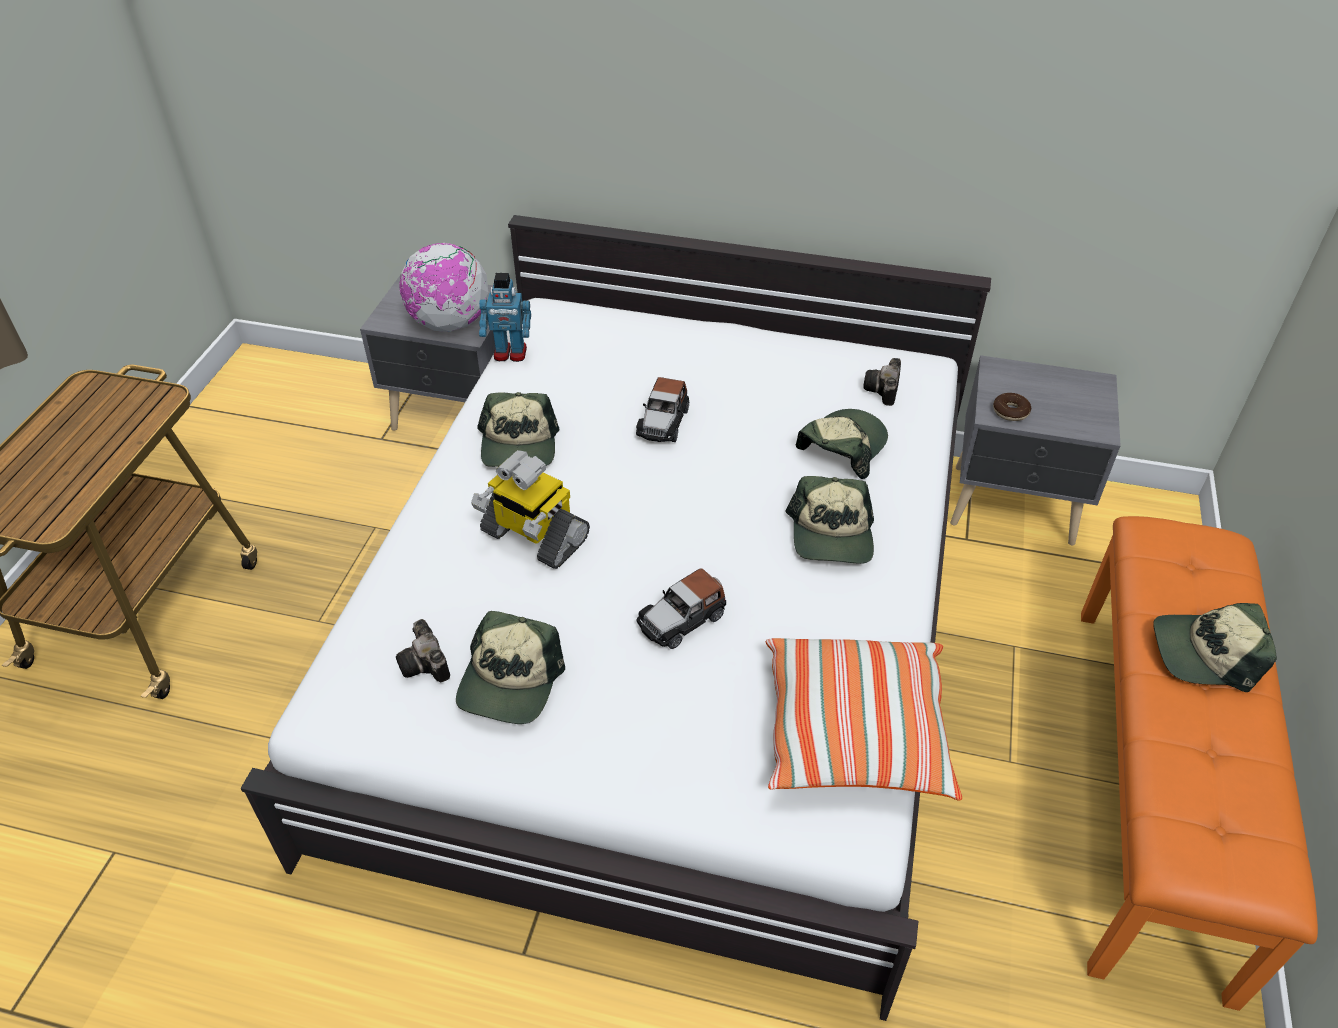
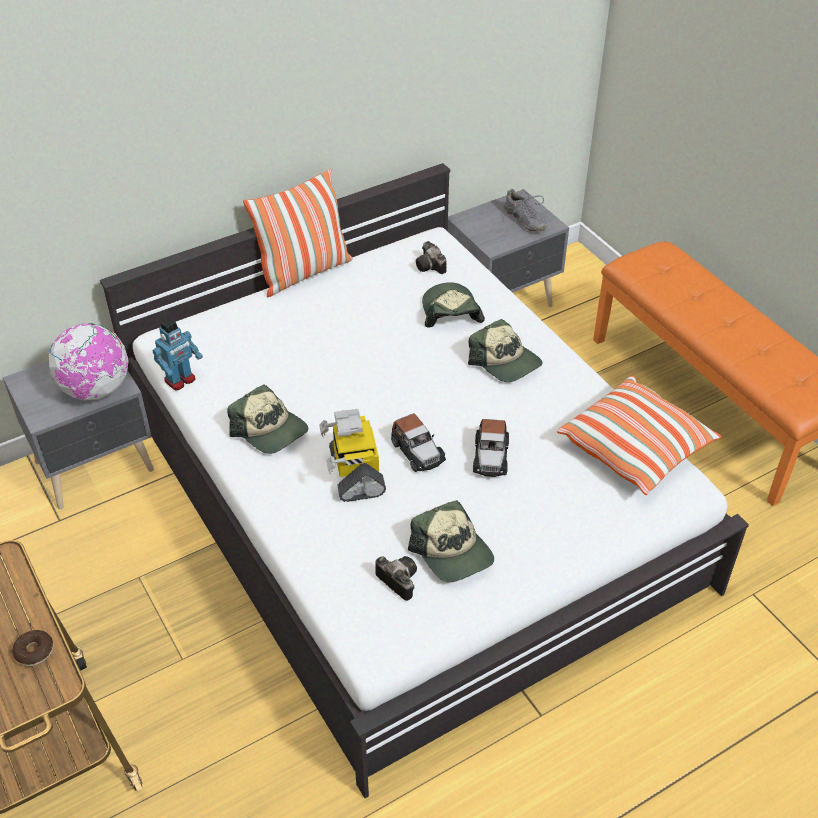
camera: 45 degrees left, 0 degrees up
camera [396,619,450,682] -> camera turned 150 degrees counterclockwise [375,556,417,601]
toy robot [471,450,590,569] -> toy robot turned 90 degrees clockwise [319,409,386,502]
toy car [636,377,689,442] -> toy car moved to [391,413,446,472]
donut [993,393,1031,421] -> donut moved to [13,630,53,666]
cap [1153,603,1277,692] -> none
none -> pillow [243,169,353,297]
none -> grey shoe [503,189,547,232]

